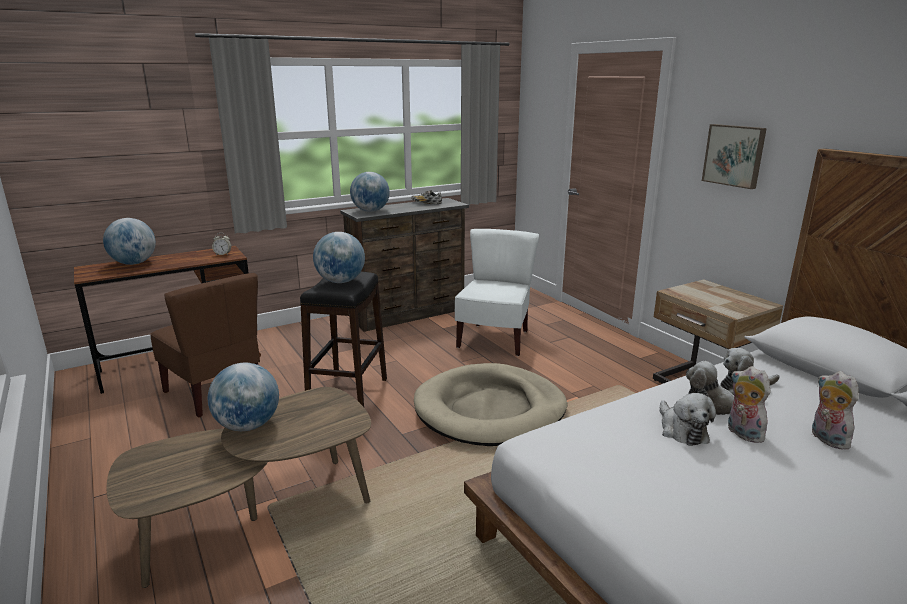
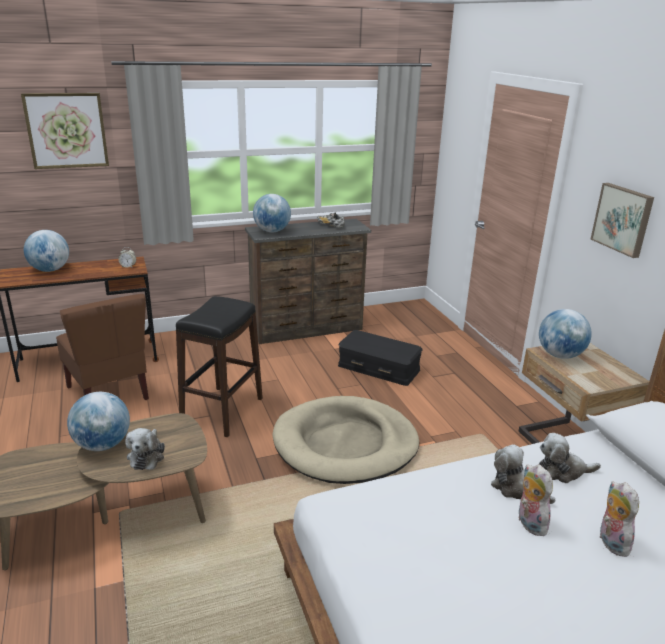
camera: 10 degrees right, 5 degrees up
globe [313,232,365,283] -> globe moved to [539,309,592,359]
white chair [455,229,539,356] -> black storage box [338,330,423,386]
plush toy [660,393,716,446] -> plush toy moved to [125,428,165,470]
none -> picture [21,93,109,169]

